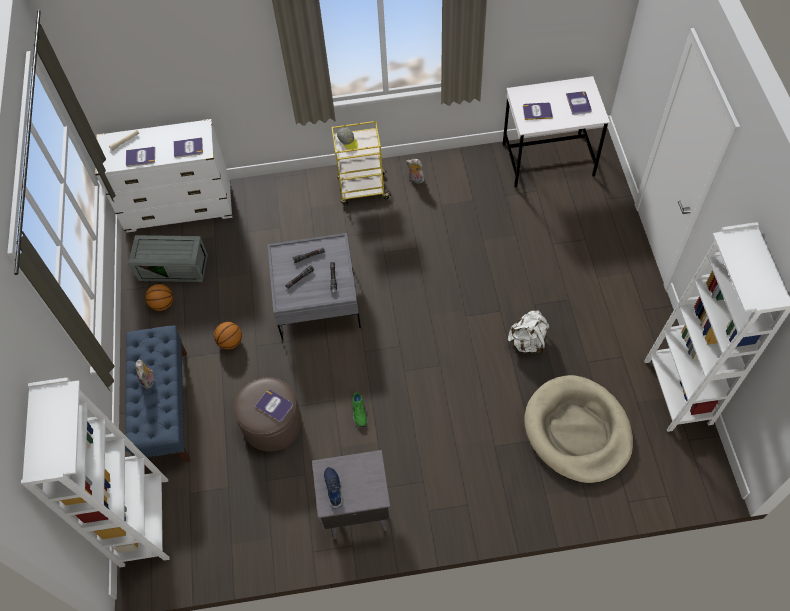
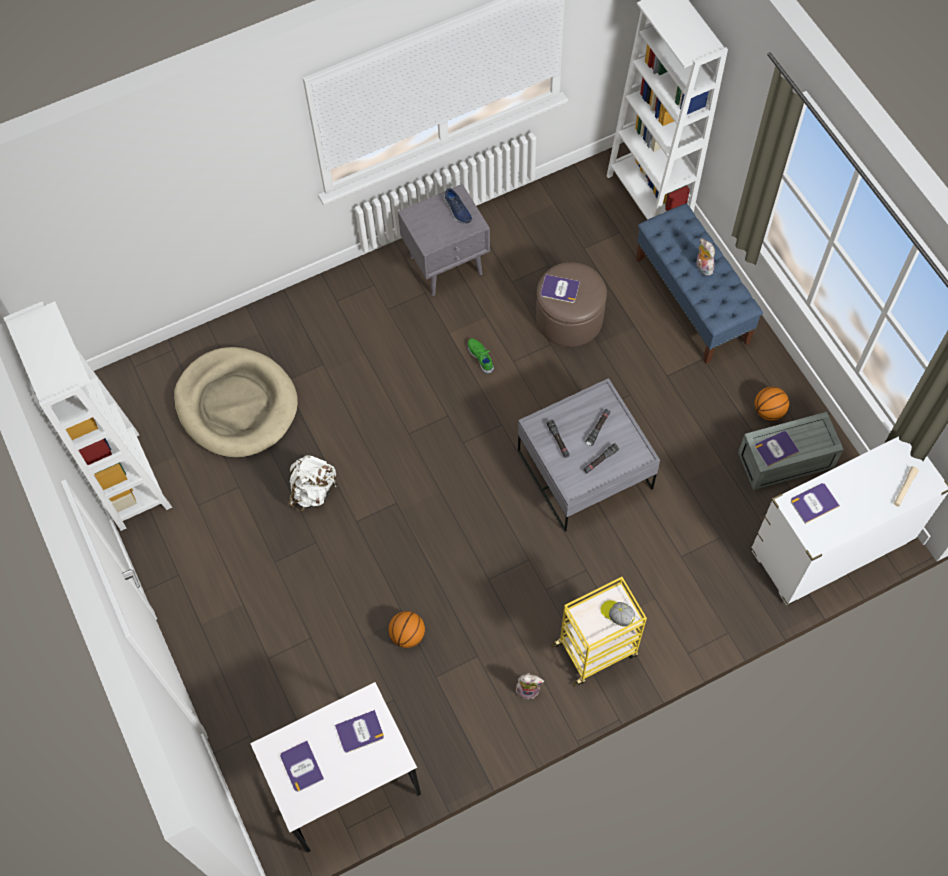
camera: 160 degrees right, 5 degrees up
book [126,147,155,167] -> book moved to [755,431,800,467]
basketball [214,322,242,350] -> basketball moved to [388,611,425,648]

